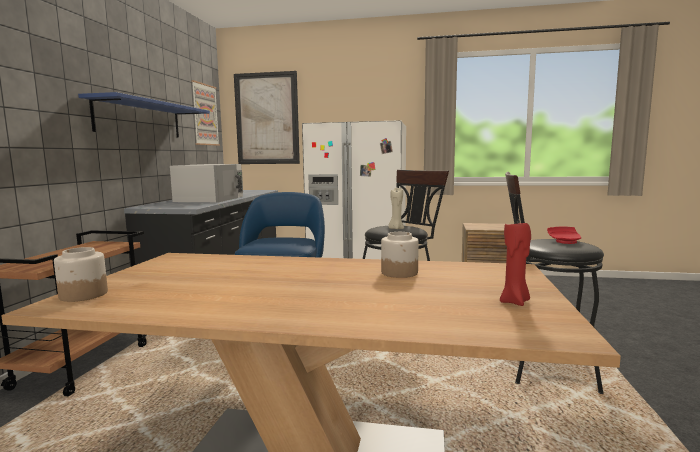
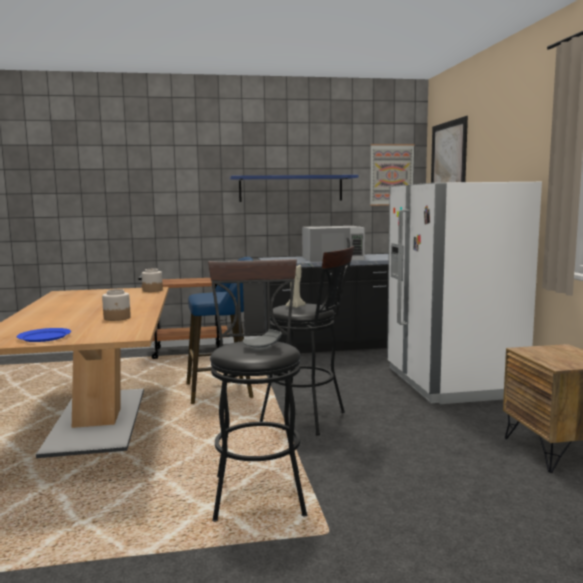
camera: 70 degrees right, 0 degrees up
jar [54,247,108,302] -> jar moved to [142,269,163,292]
red candle [500,223,531,306] -> blue plate [17,328,71,342]
red plate [547,227,581,244] -> grey plate [243,329,281,351]

